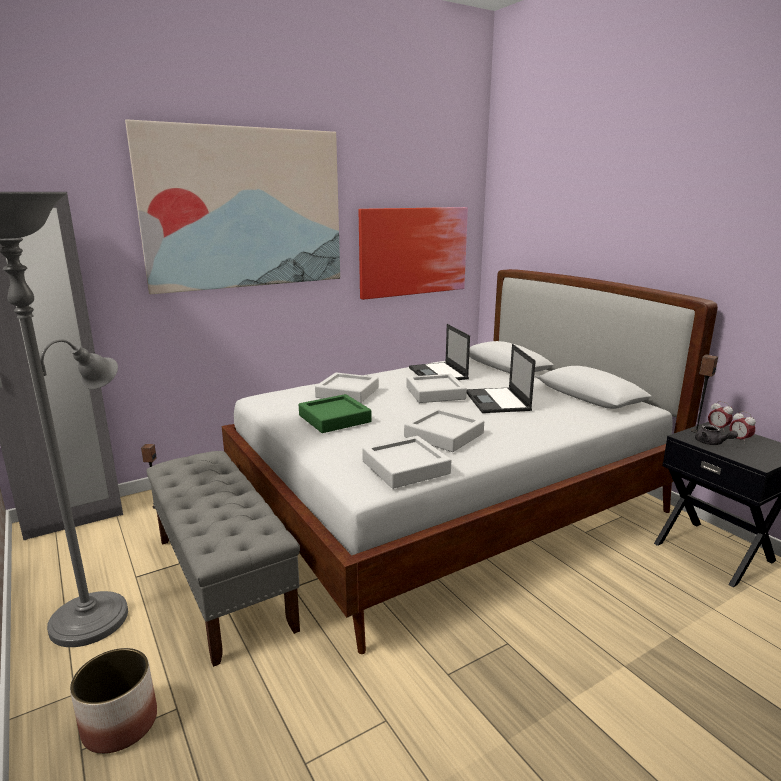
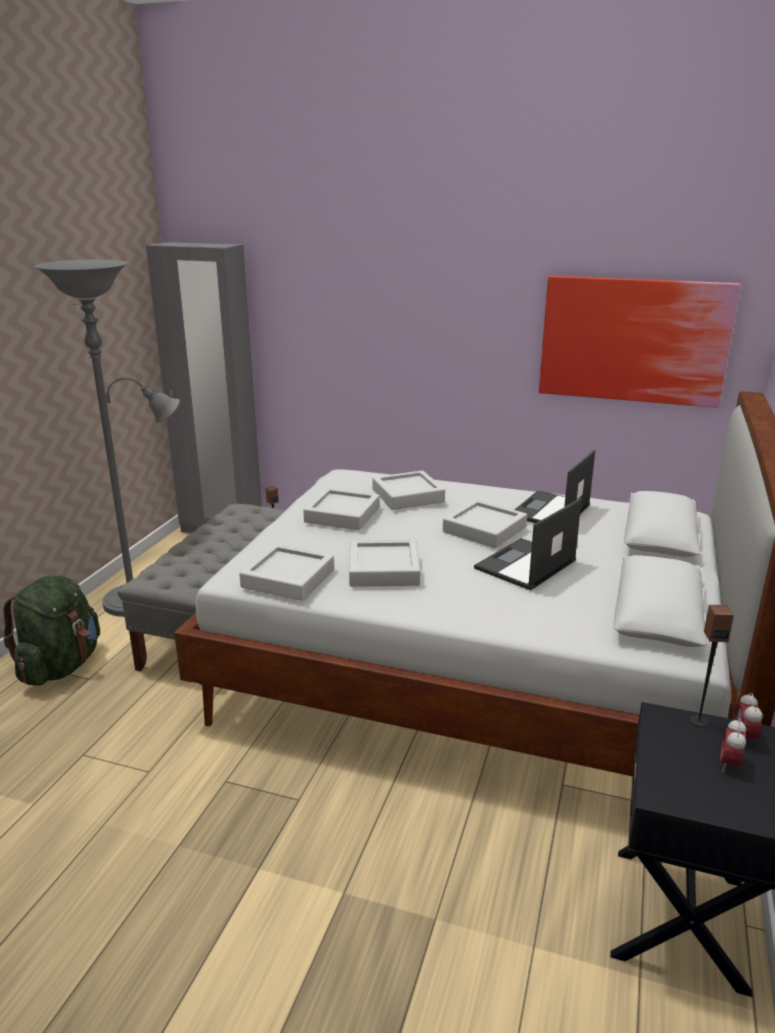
camera: 50 degrees right, 5 degrees up
planter [70,648,157,754] -> green backpack [2,575,100,686]
picture [125,119,340,294] -> none
green tray [299,394,372,433] -> grey tray [303,488,380,530]
grey teapot [695,425,738,445] -> none

